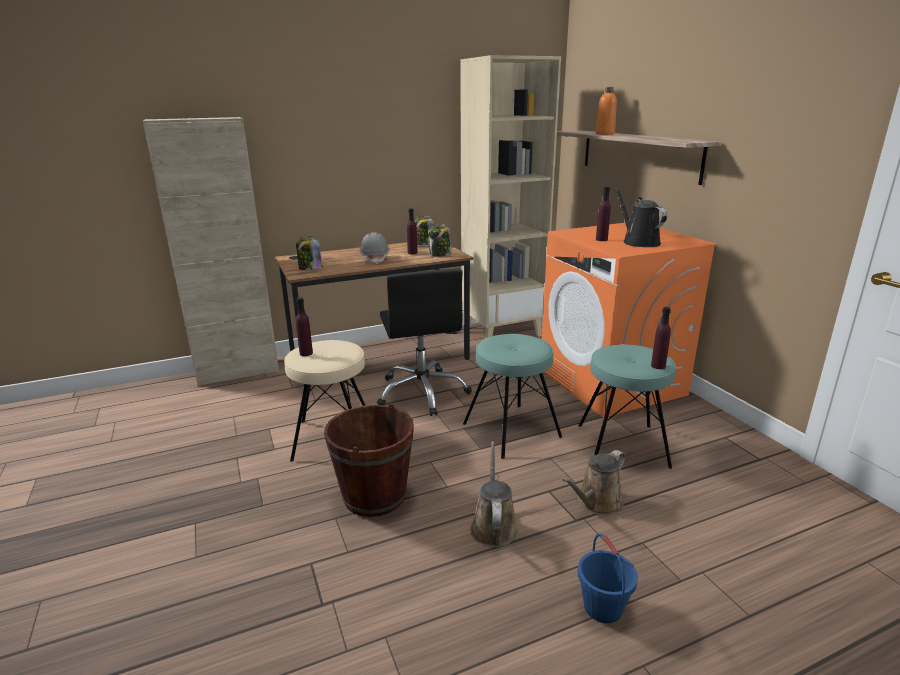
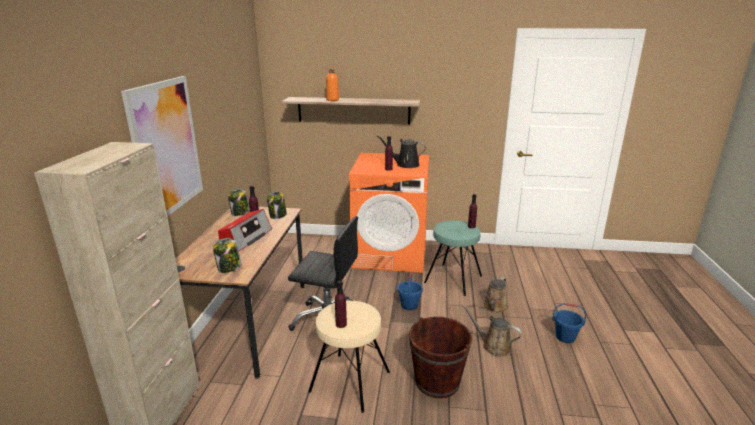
camera: 60 degrees left, 0 degrees up
grey hard hat [359,232,390,264] -> radio [218,209,272,251]
beige bookcase [460,55,561,339] -> none
turquoise stool [463,334,562,459] -> blue bucket [398,272,423,310]
brown watering can [562,450,626,515] -> brown watering can turned 45 degrees clockwise [483,277,508,313]
none -> picture [121,76,203,216]

